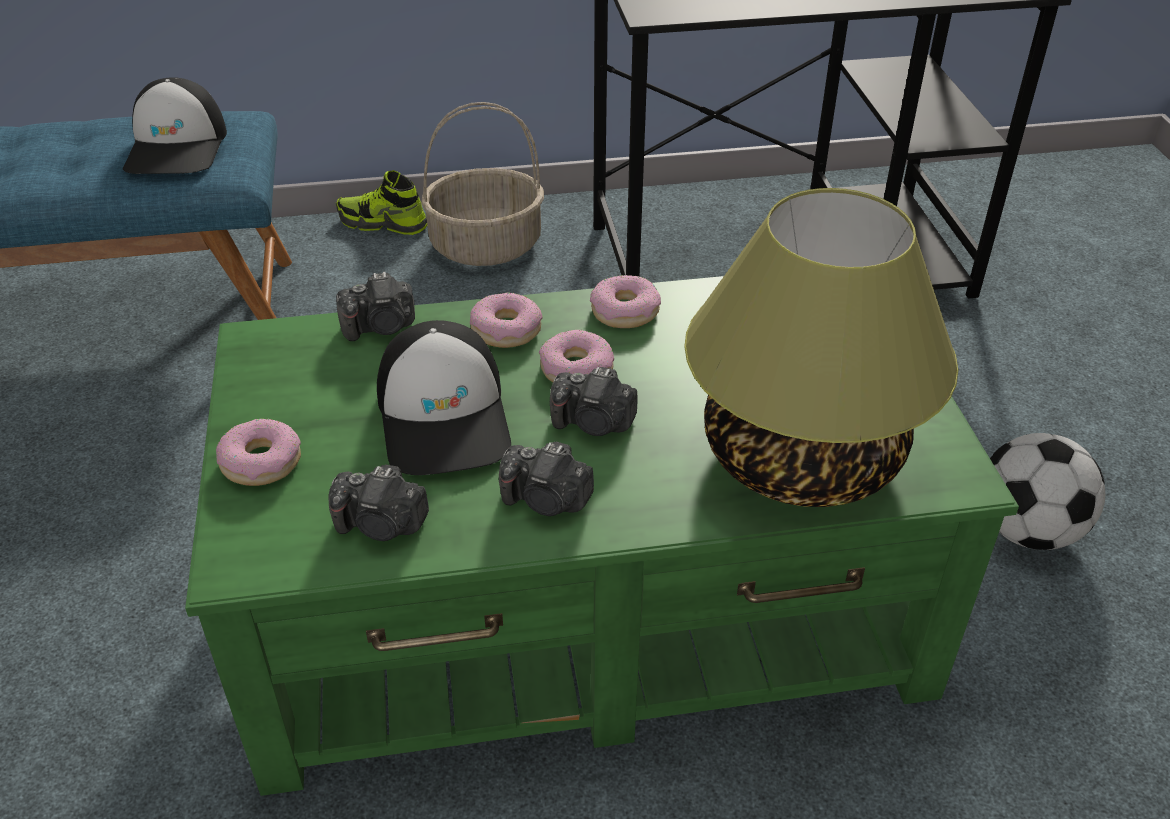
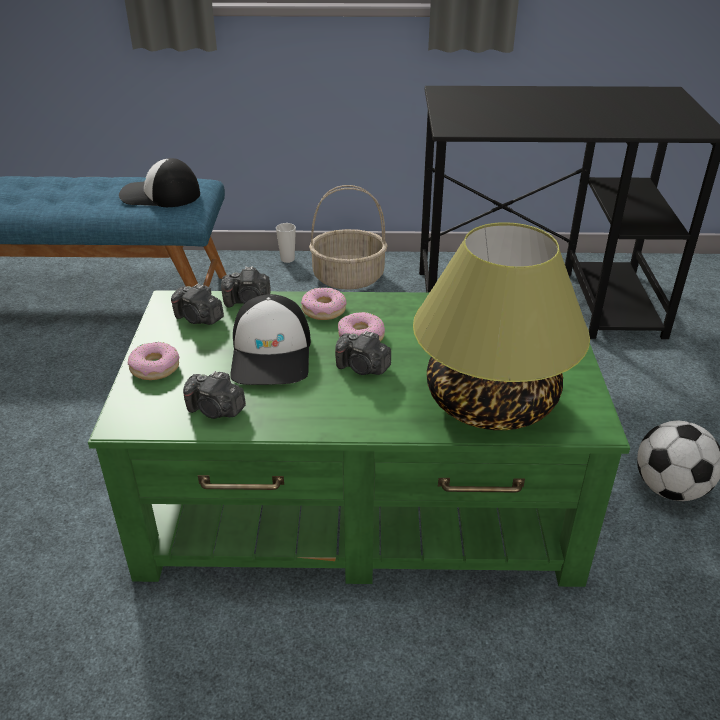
camera: 10 degrees right, 5 degrees down
cap [123,77,227,174] -> cap turned 90 degrees clockwise [119,158,200,207]
shoe [336,170,427,235] -> cup [276,223,296,263]
camera [499,442,594,516] -> camera moved to [171,283,224,325]
donut [590,275,661,328] -> none

